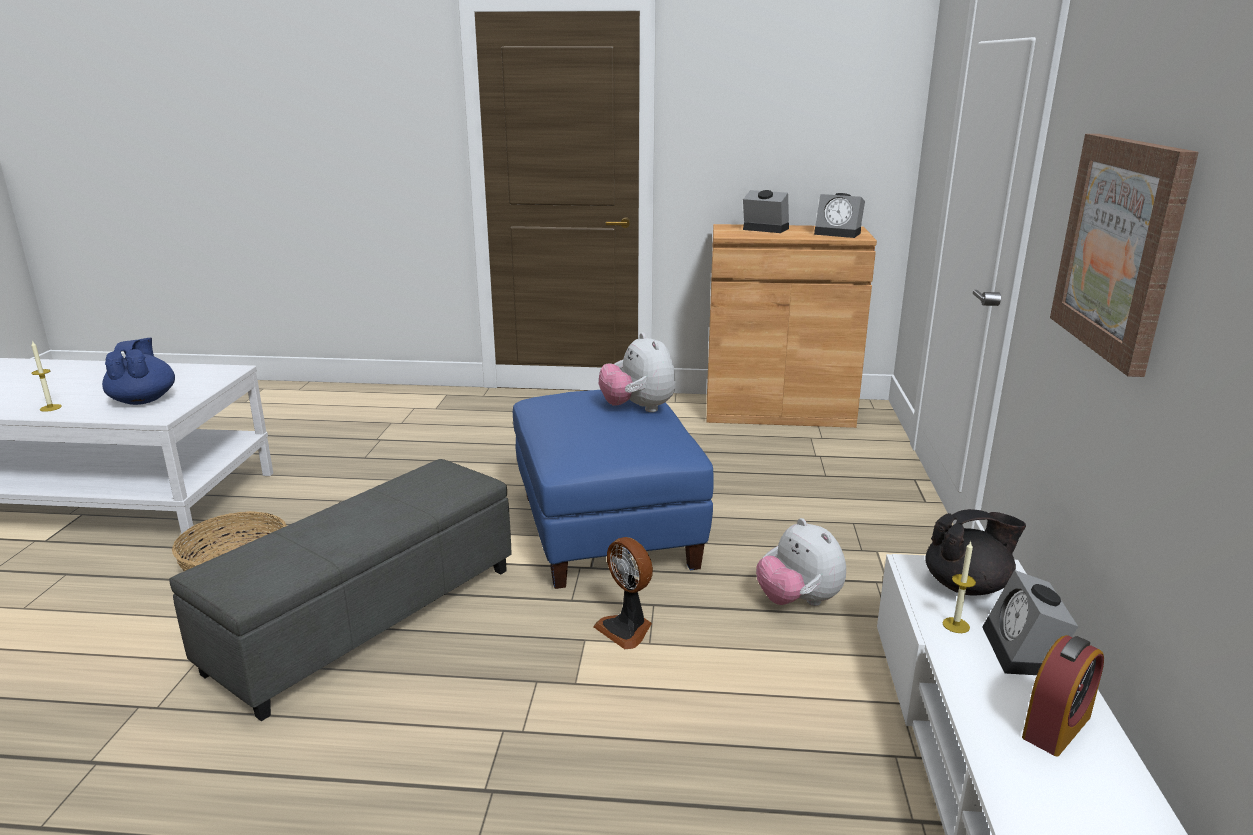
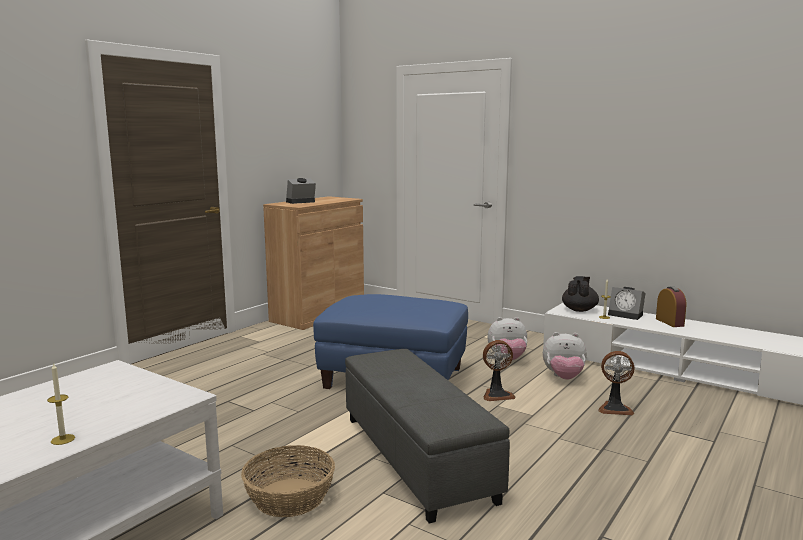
camera: 60 degrees left, 10 degrees down
blue teapot [102,338,175,405] -> none
plush toy [599,332,676,412] -> plush toy moved to [543,332,587,380]
alarm clock [814,193,865,238] -> none
picture [1050,134,1199,377] -> none
none -> fan [598,351,634,415]

